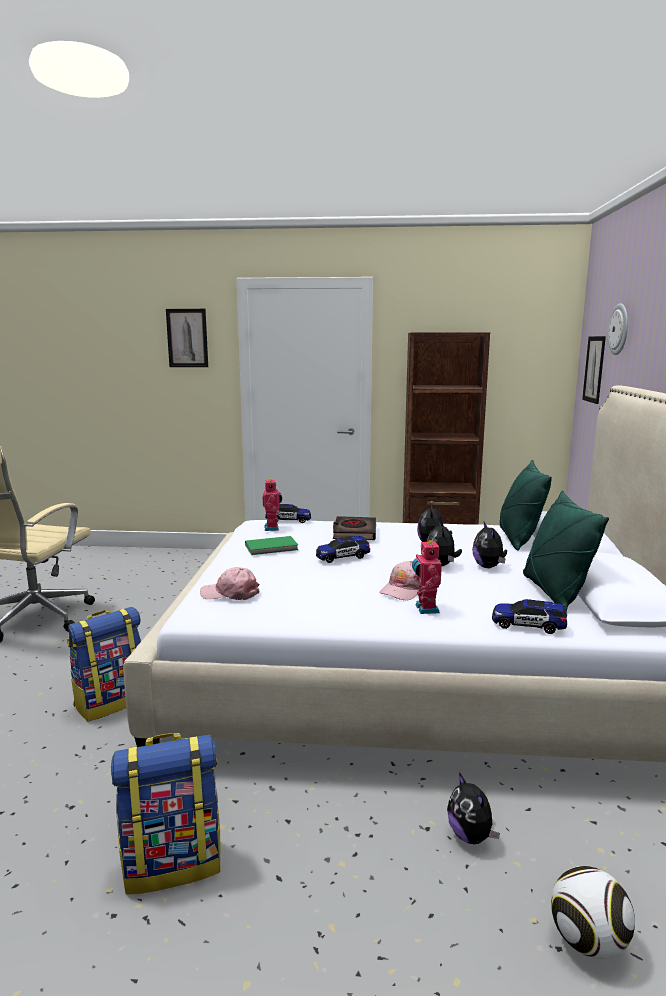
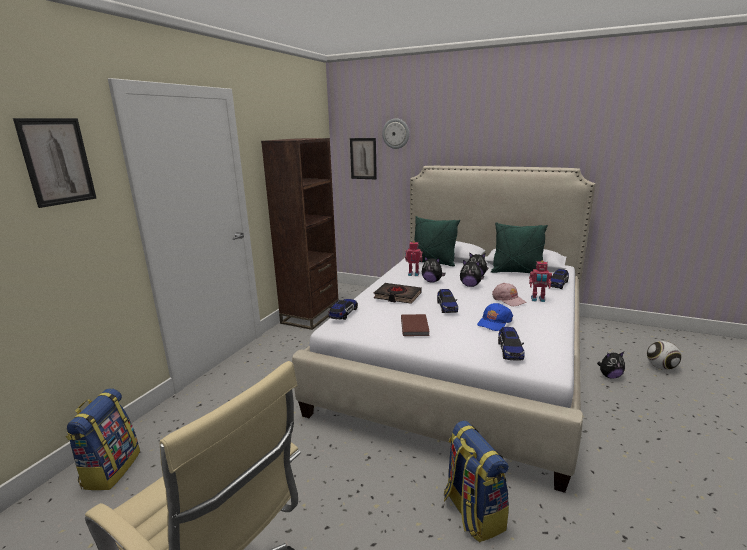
camera: 70 degrees left, 5 degrees up
backpack [111,733,220,895] -> backpack moved to [66,388,140,490]
pink cap [200,567,260,600] -> toy car [498,327,525,361]
green book [245,536,298,555] -> brown book [401,314,430,336]
toy robot [263,479,282,531] -> toy robot moved to [405,241,423,276]
none -> blue cap [477,303,513,331]

